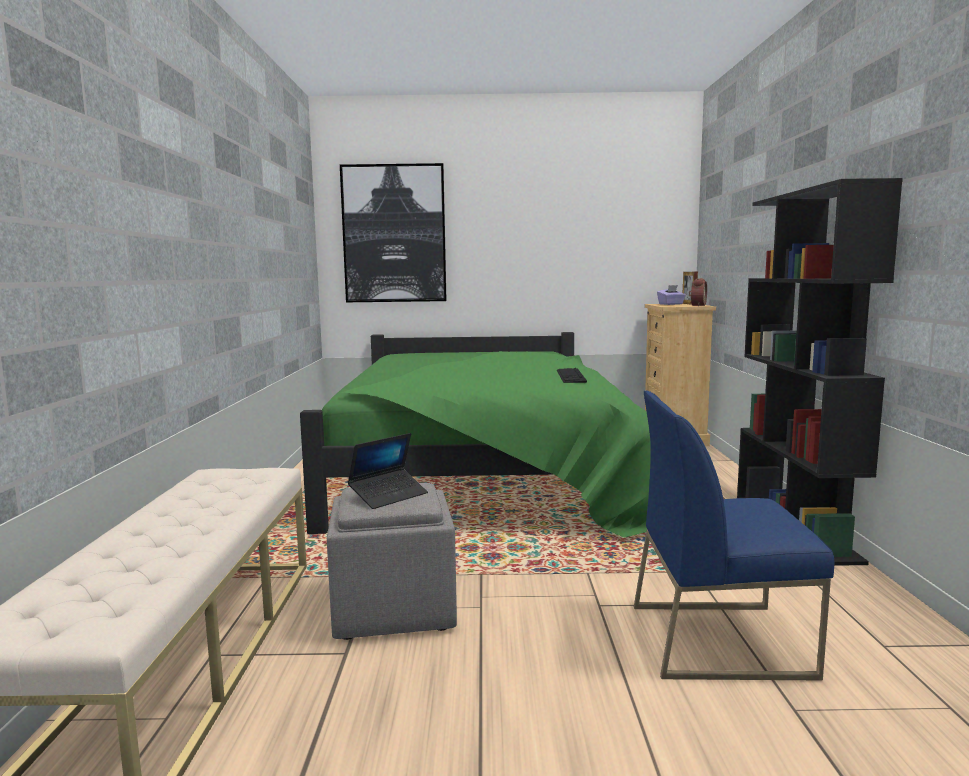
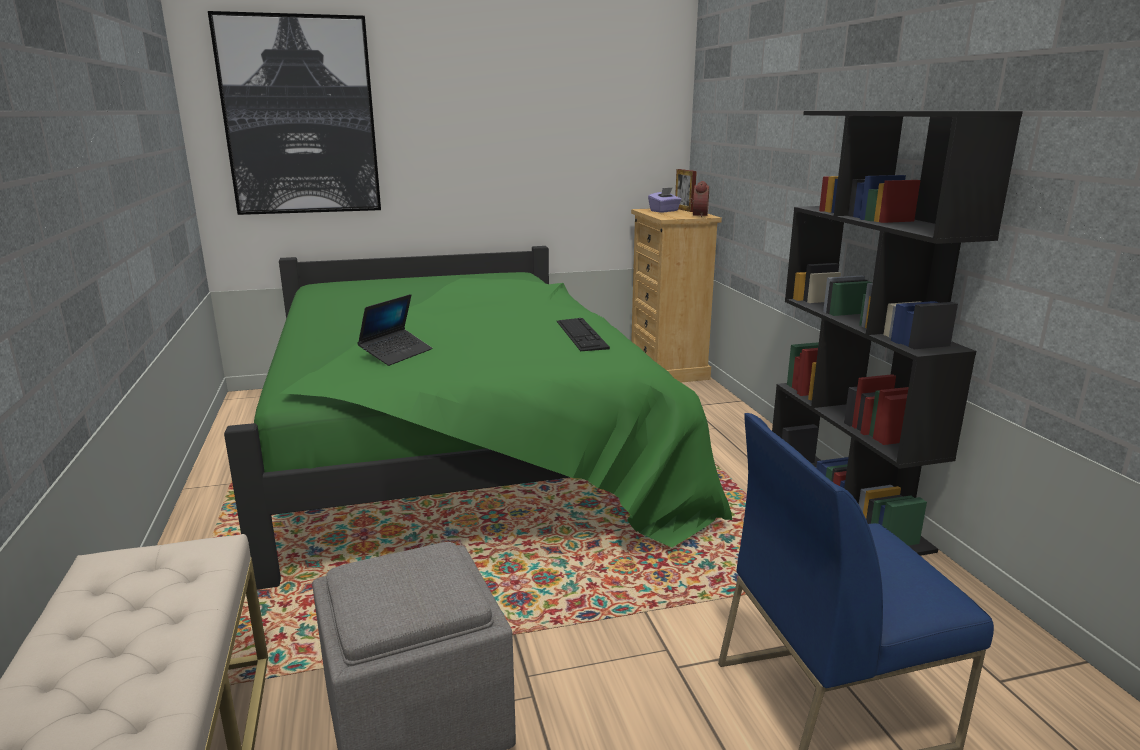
camera: 15 degrees left, 10 degrees up
laptop [348,433,428,509] -> laptop moved to [357,294,432,366]

